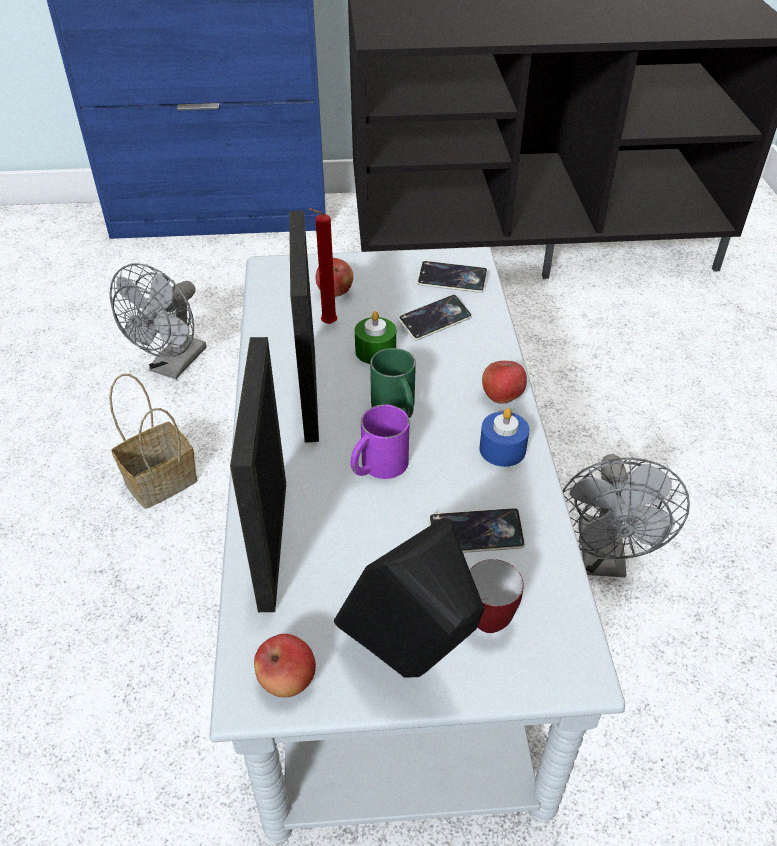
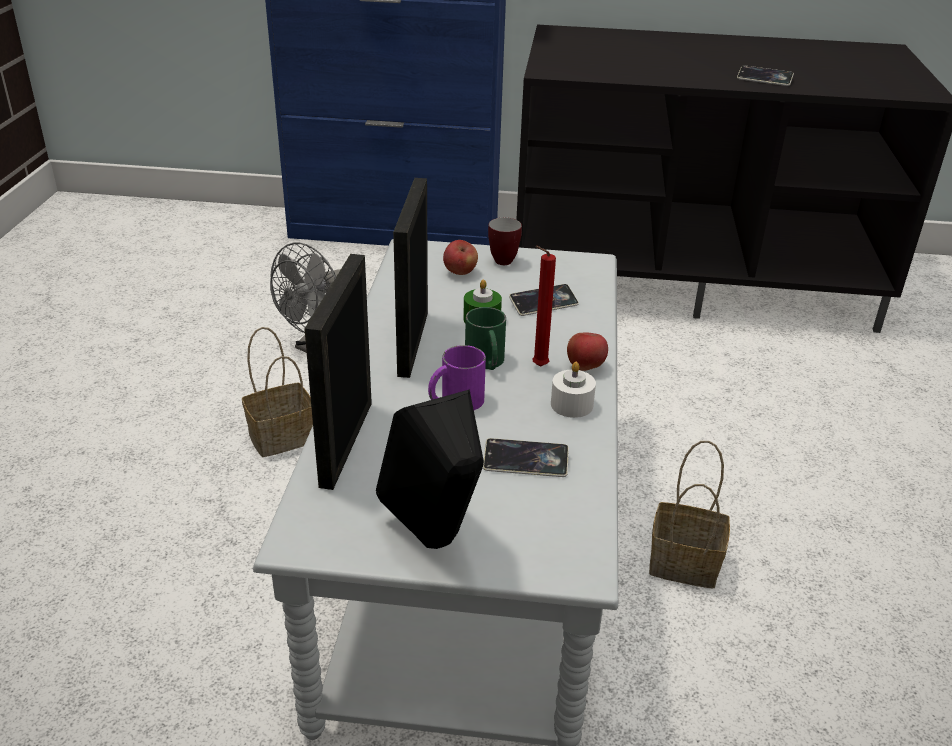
camera: 10 degrees right, 10 degrees down
apple [254,634,316,697] -> none
red candle [309,208,337,324] -> red candle moved to [532,246,556,367]
phone [417,261,488,293] -> phone moved to [737,65,794,86]
mug [470,559,524,633] -> mug moved to [488,218,522,265]
blue candle [479,408,529,467] -> white candle [551,362,596,418]
grey fan [563,454,690,577] -> basket [649,441,730,589]

